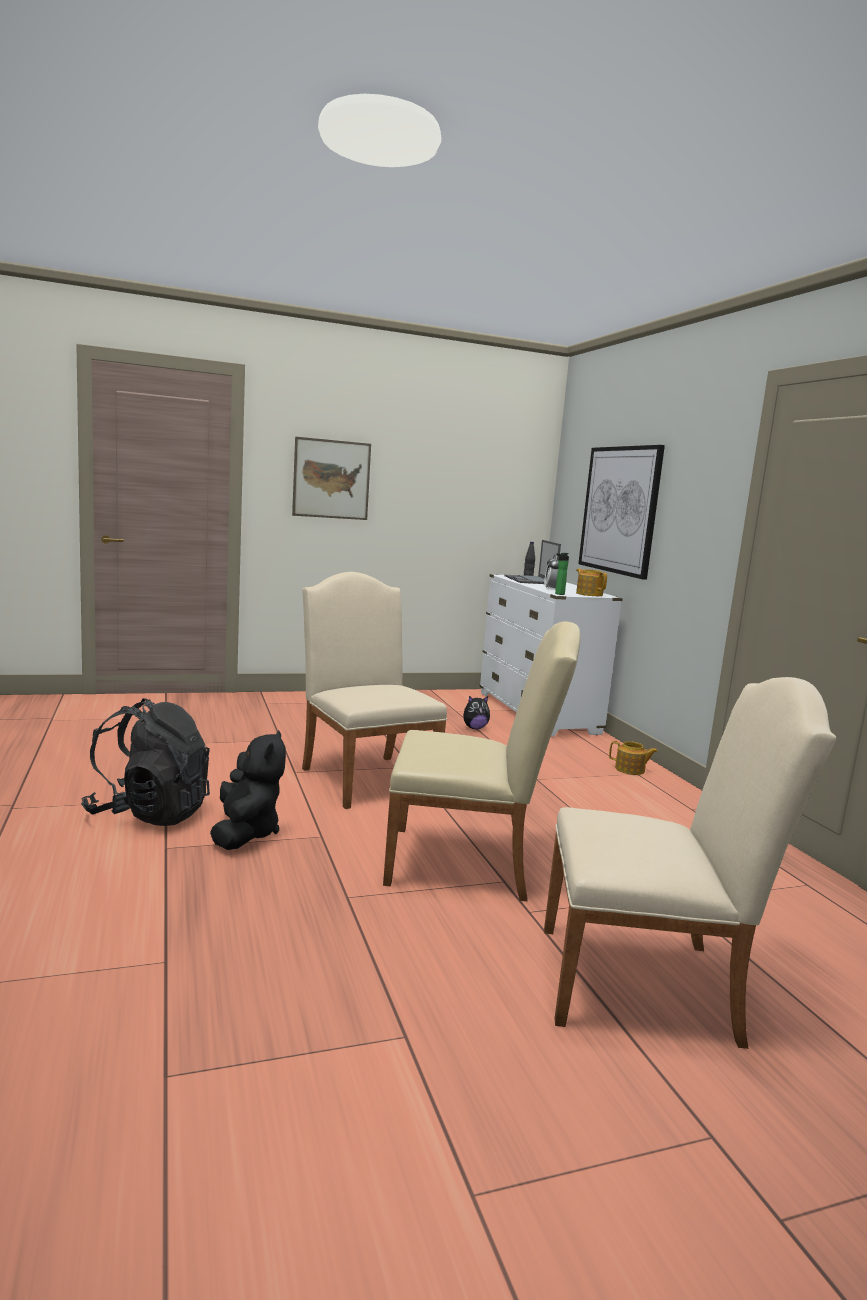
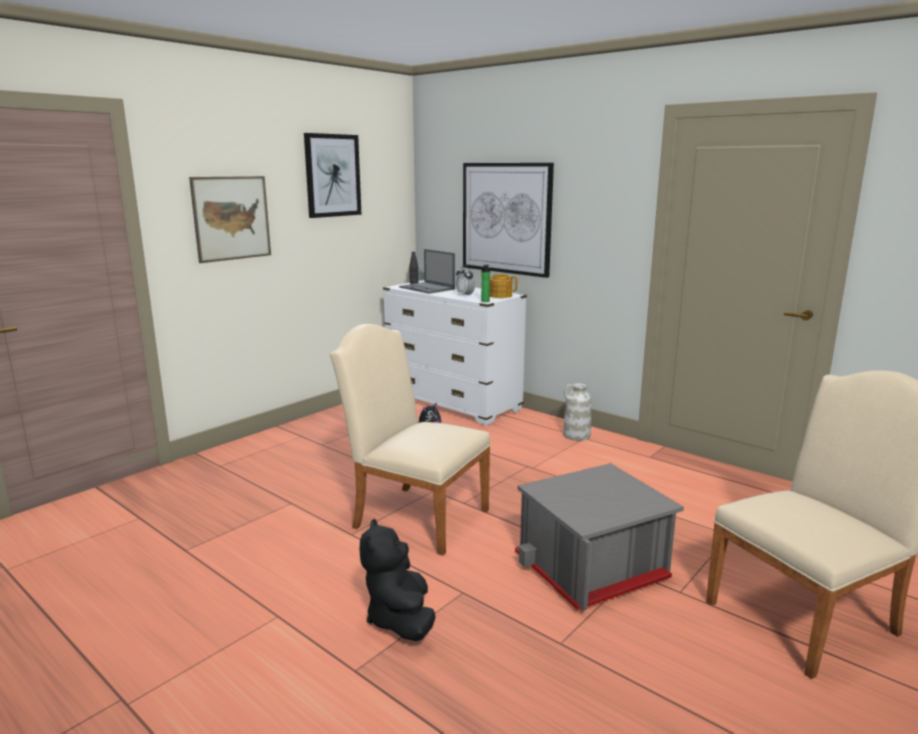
camera: 30 degrees left, 5 degrees up
black backpack [81,698,210,826] -> none
black plush toy [210,730,286,850] -> black plush toy turned 150 degrees counterclockwise [360,518,436,641]
beige chair [383,621,581,901] -> grey storage box [515,463,684,611]
teapot [609,741,658,775] -> white vase [563,383,591,441]
none -> picture [304,133,361,218]

